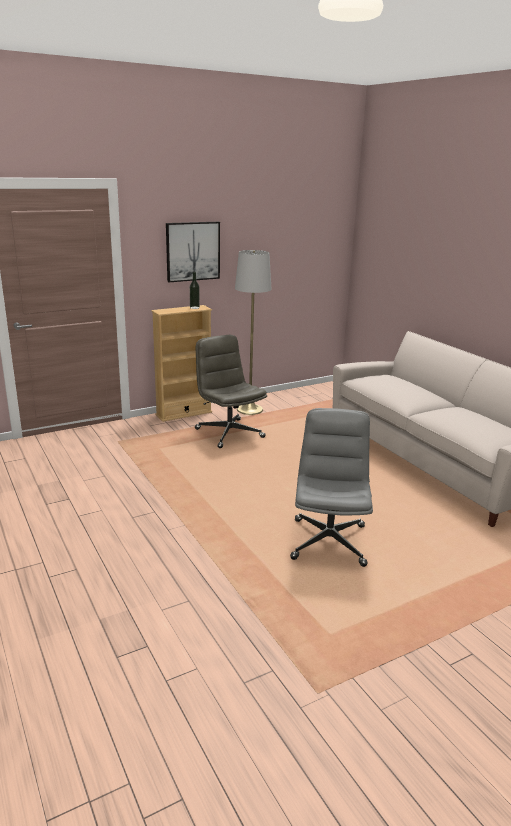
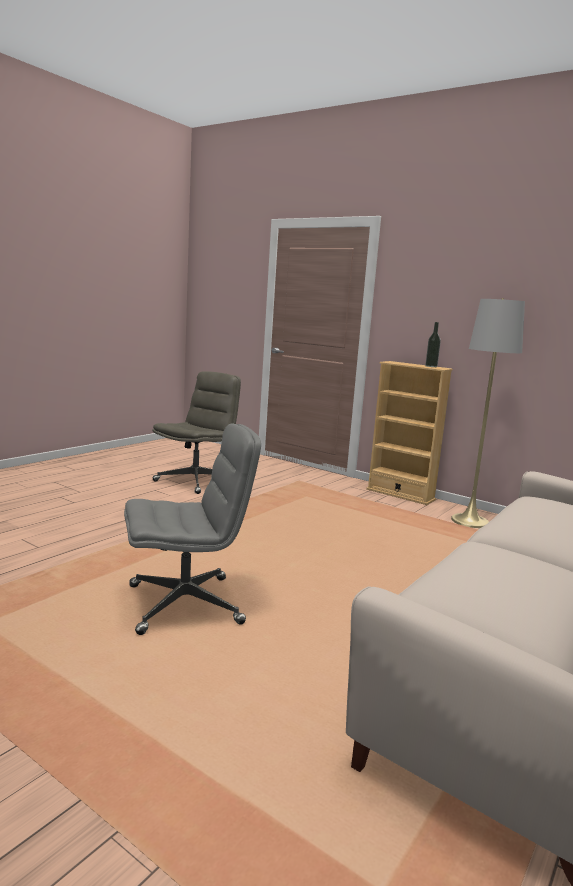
camera: 65 degrees right, 10 degrees down
picture [166,222,220,282] -> none
grey office chair [195,335,267,448] -> grey office chair moved to [152,371,241,494]

